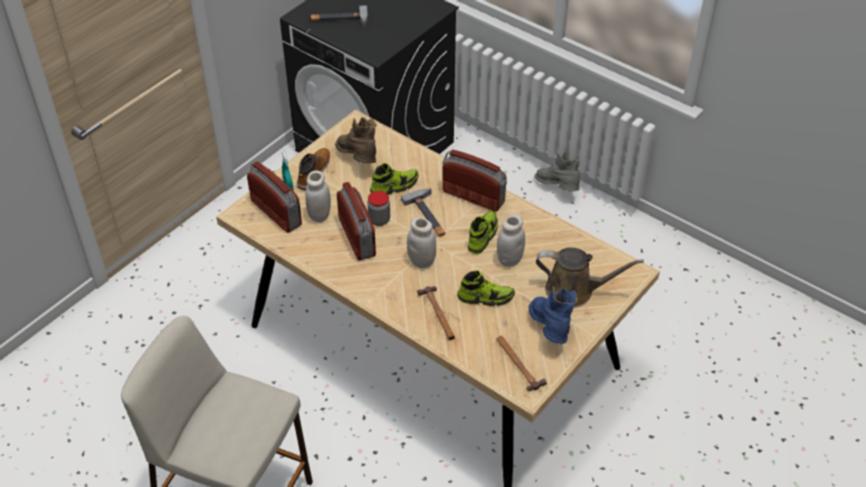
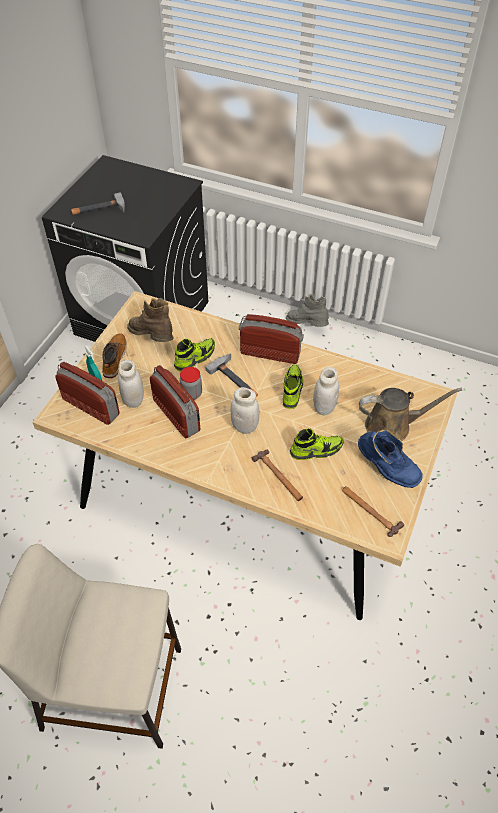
camera: 15 degrees left, 5 degrees up
blue boot [529,287,578,344] -> blue boot turned 150 degrees clockwise [358,430,423,488]

